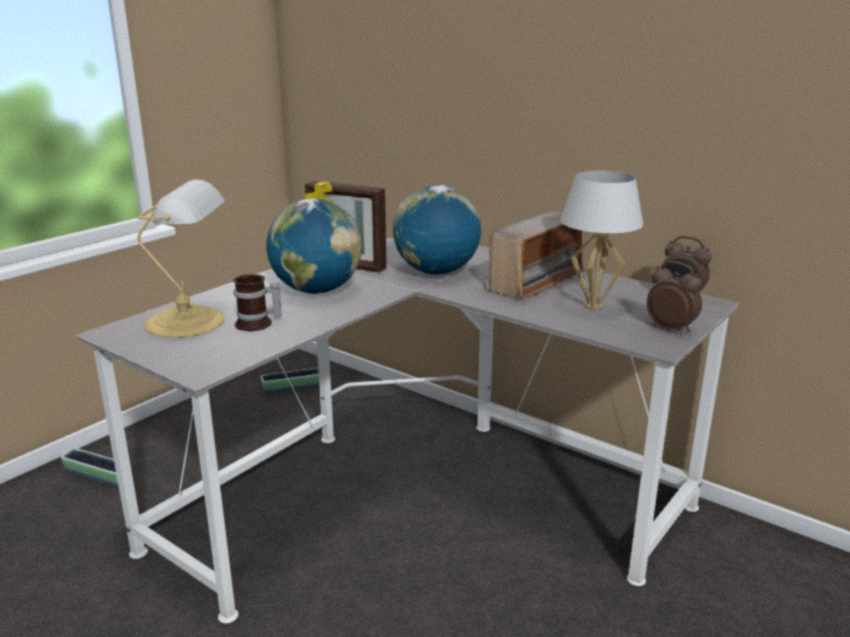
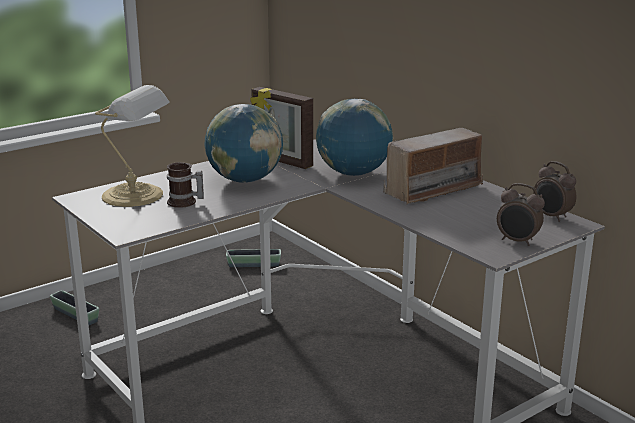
camera: 15 degrees right, 0 degrees up
white table lamp [560,171,643,310] -> none
alarm clock [647,261,702,334] -> alarm clock turned 150 degrees clockwise [497,183,545,246]

